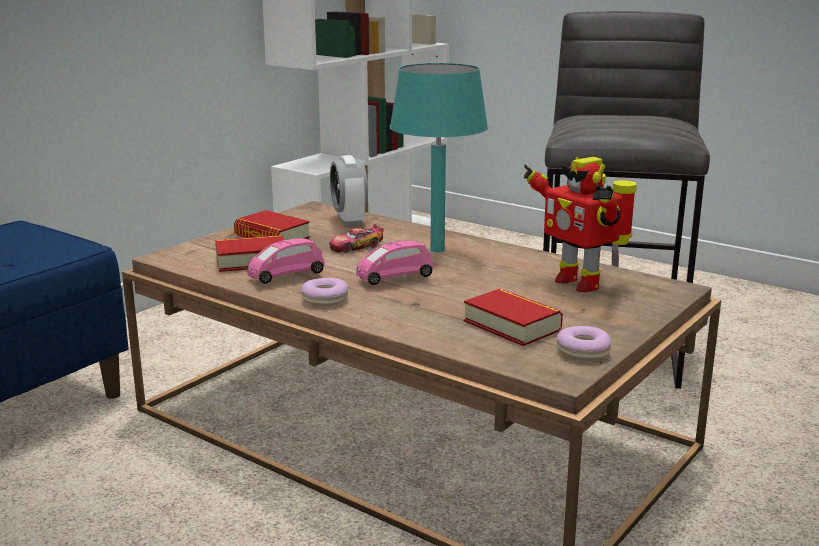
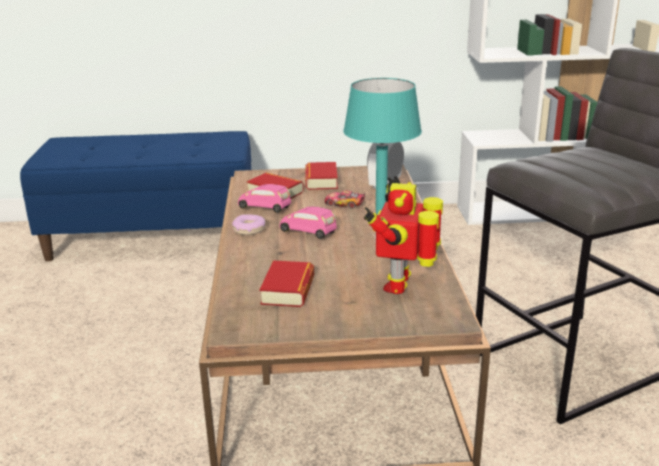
camera: 50 degrees right, 5 degrees up
donut [557,326,611,361] -> none

